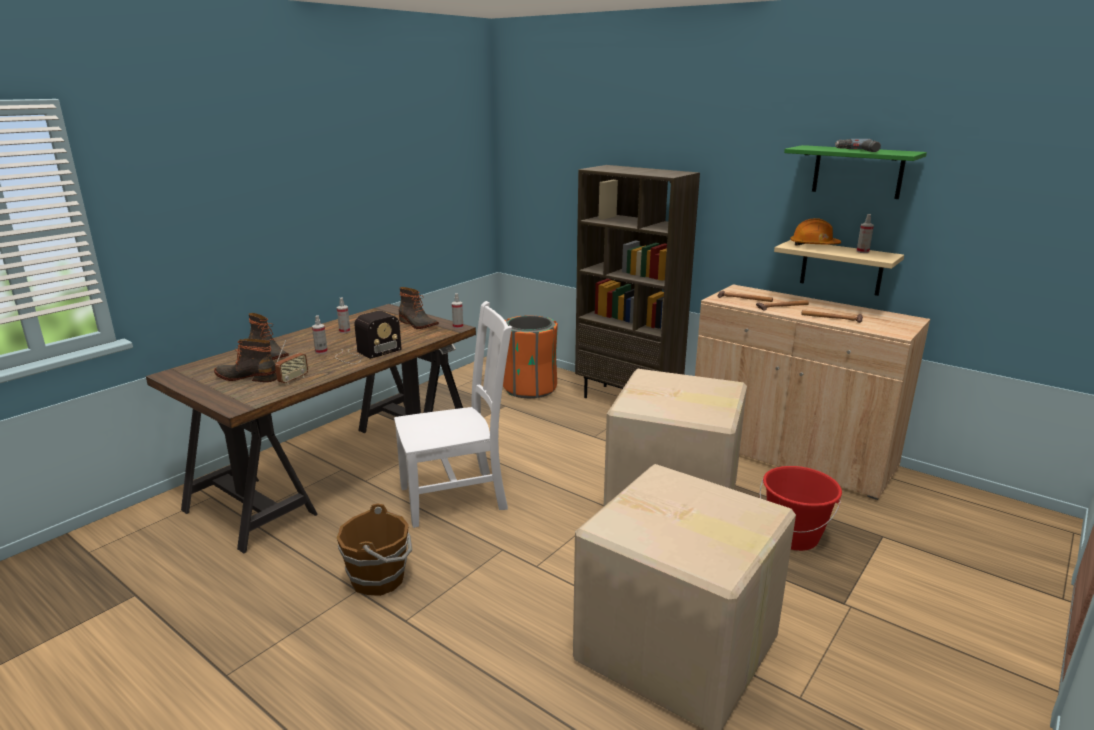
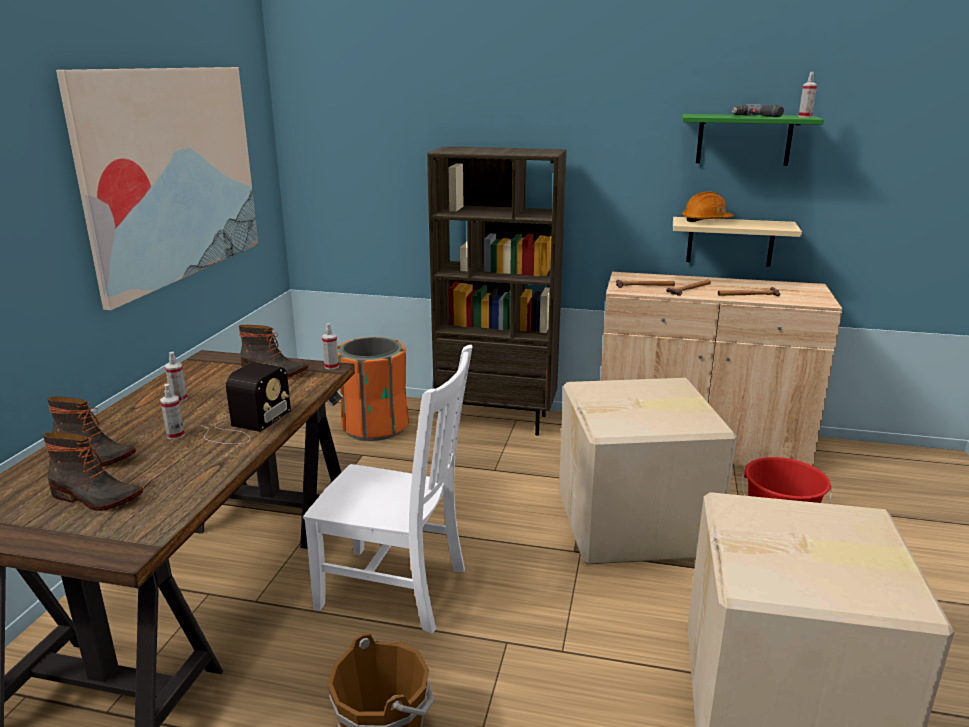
camera: 25 degrees left, 0 degrees up
boot [214,339,277,382] -> boot turned 150 degrees counterclockwise [43,432,143,511]
radio [275,340,308,384] -> none
white chair [394,301,512,528] -> white chair turned 60 degrees clockwise [303,345,472,633]
spray bottle [857,214,874,253] -> spray bottle moved to [798,72,817,118]
none -> picture [56,67,258,310]

